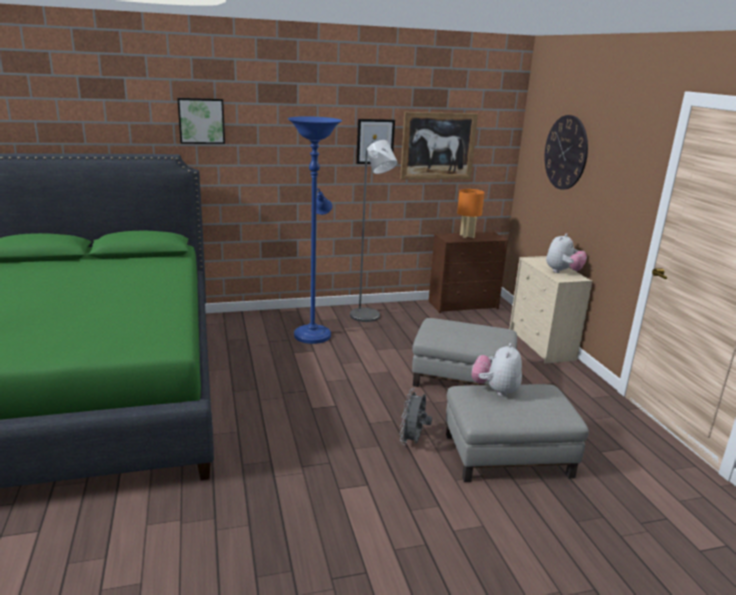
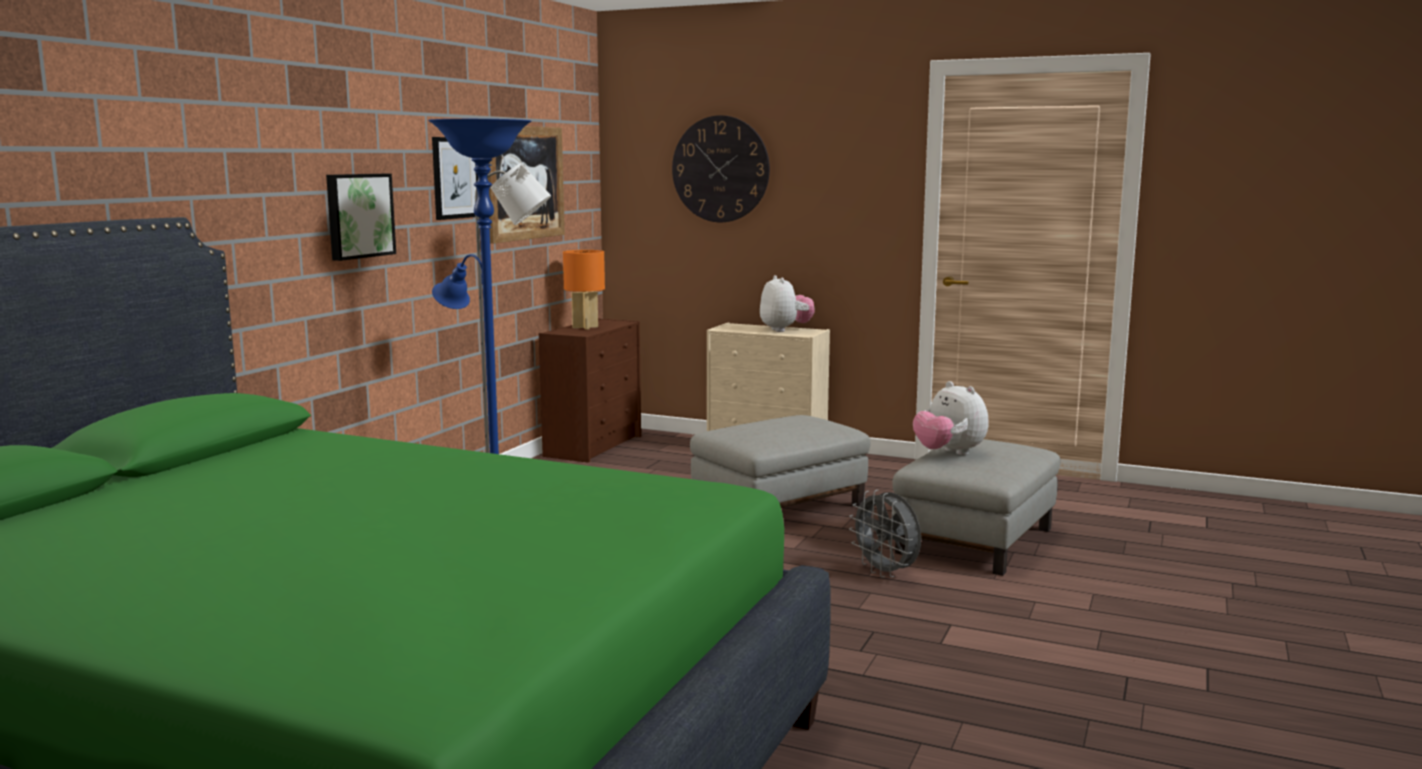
camera: 50 degrees left, 10 degrees down
picture [177,98,225,144] -> picture moved to [326,174,396,261]

